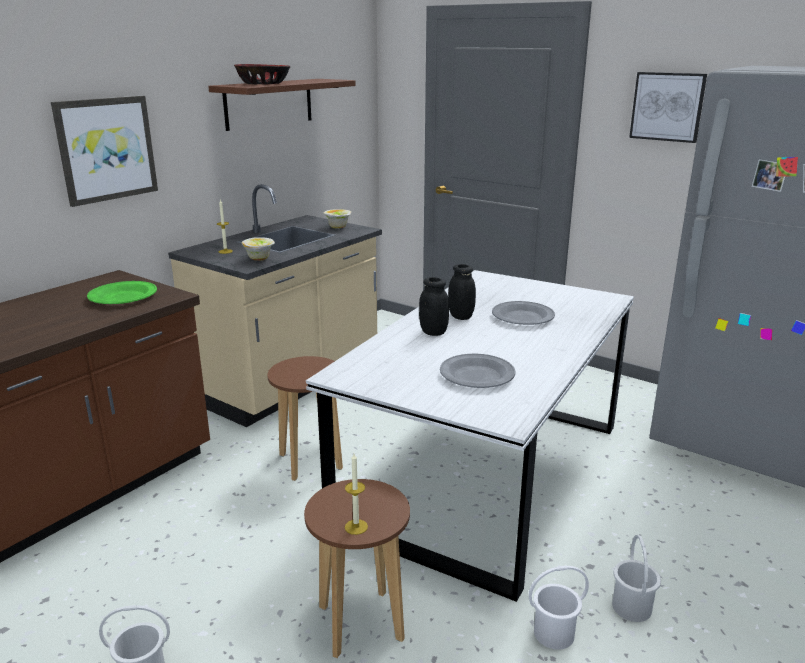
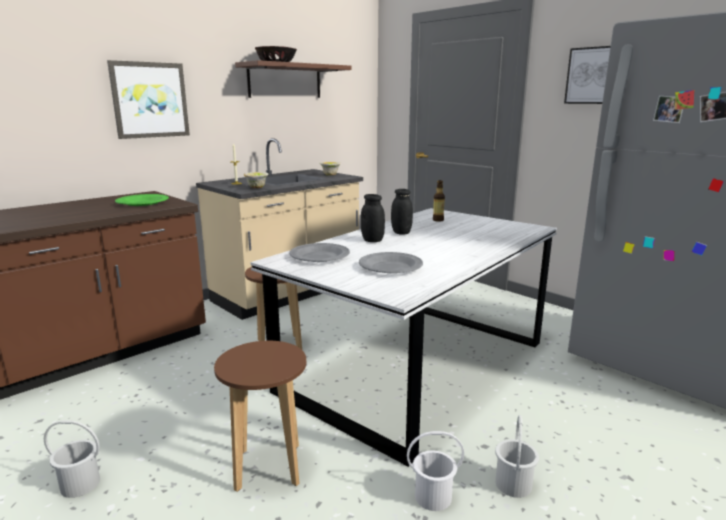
camera: 10 degrees right, 5 degrees down
candle [345,454,368,535] -> none
grey plate [492,301,555,325] -> grey plate moved to [289,243,350,262]
none -> bottle [433,180,445,222]

